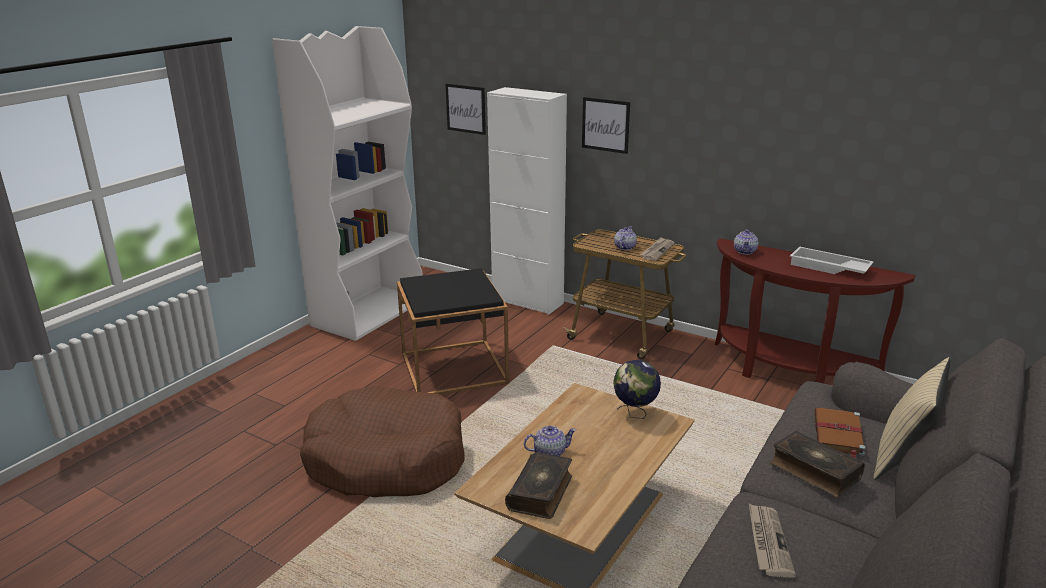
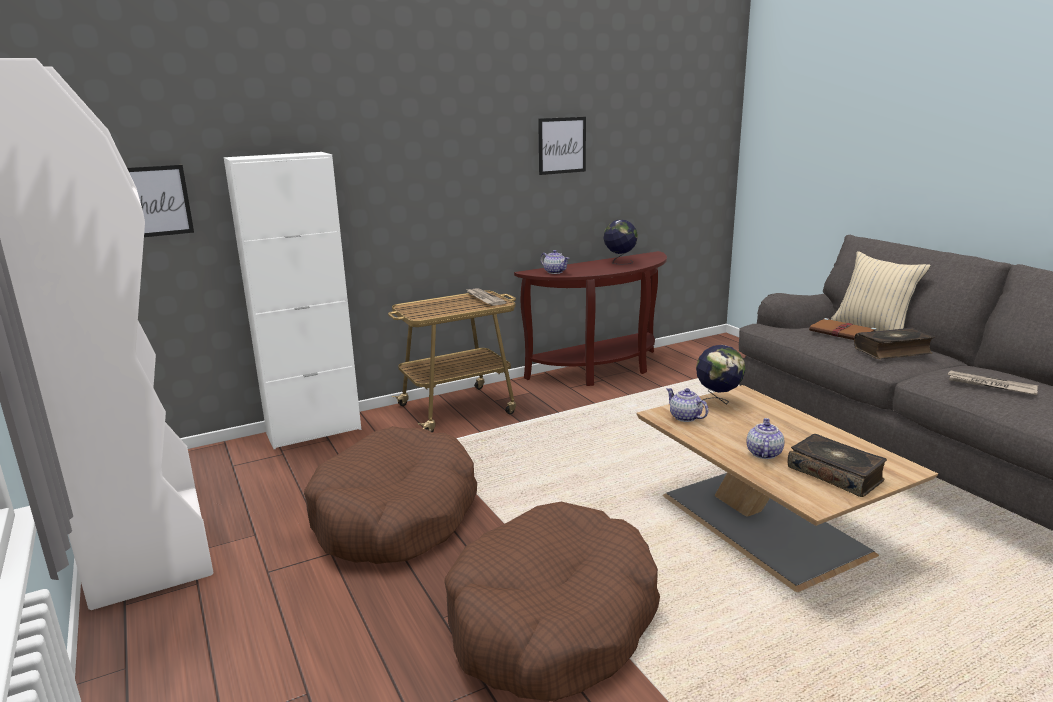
camera: 60 degrees left, 5 degrees down
black side table [397,268,509,395] -> brown dog bed [304,426,477,564]
picture [582,97,630,154] -> picture moved to [538,117,586,175]
teapot [614,226,637,250] -> teapot moved to [666,388,709,422]
white tray [790,246,874,274] -> globe [603,220,638,264]

